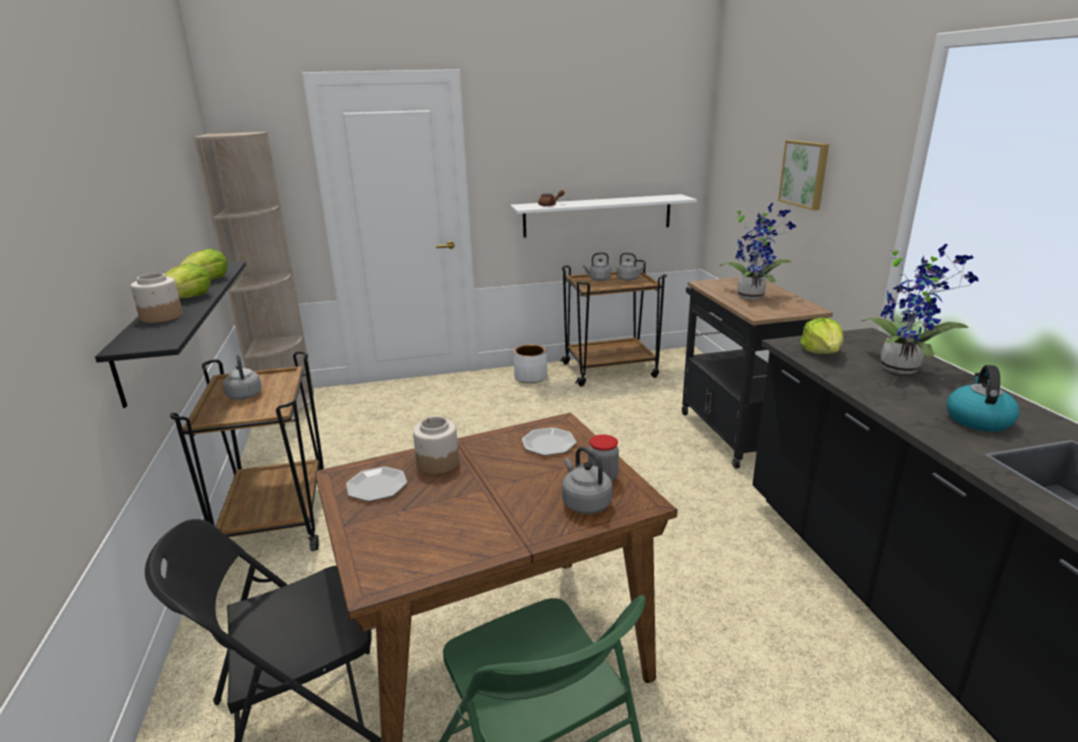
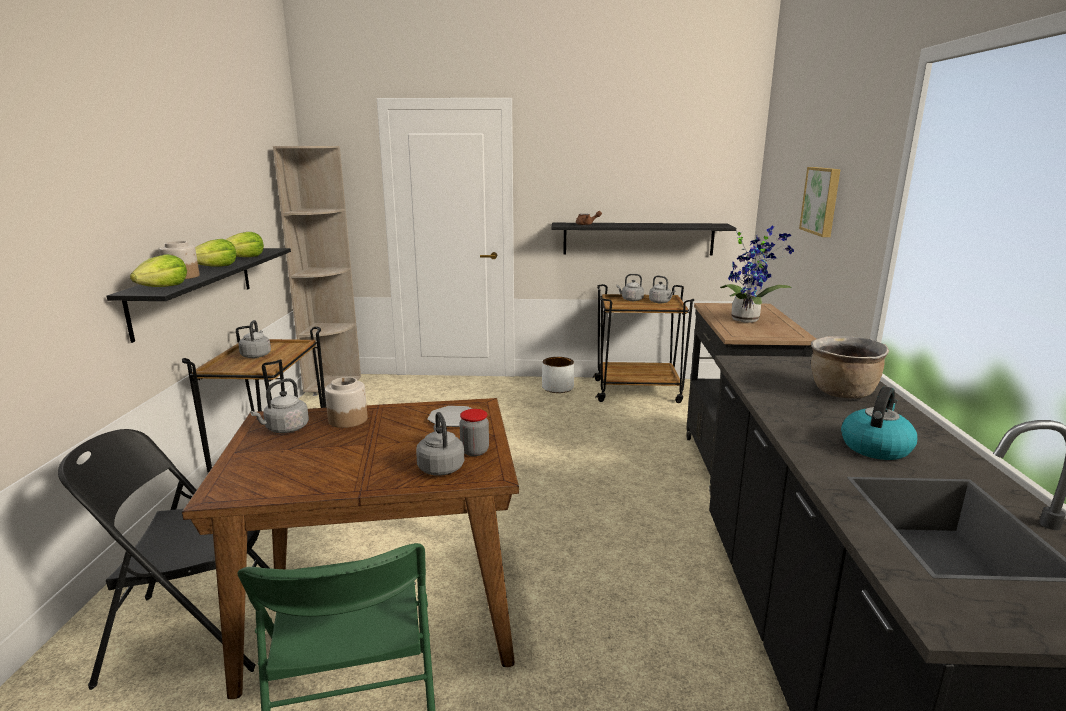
camera: 15 degrees right, 5 degrees down
plate [346,466,407,501] -> grey kettle [250,378,309,433]
white shelf [510,194,697,237] -> black shelf [551,223,736,255]
lettuce [800,317,844,354] -> lettuce moved to [130,254,187,287]
potted plant [862,243,978,374] -> brown cooking pot [811,336,889,399]

